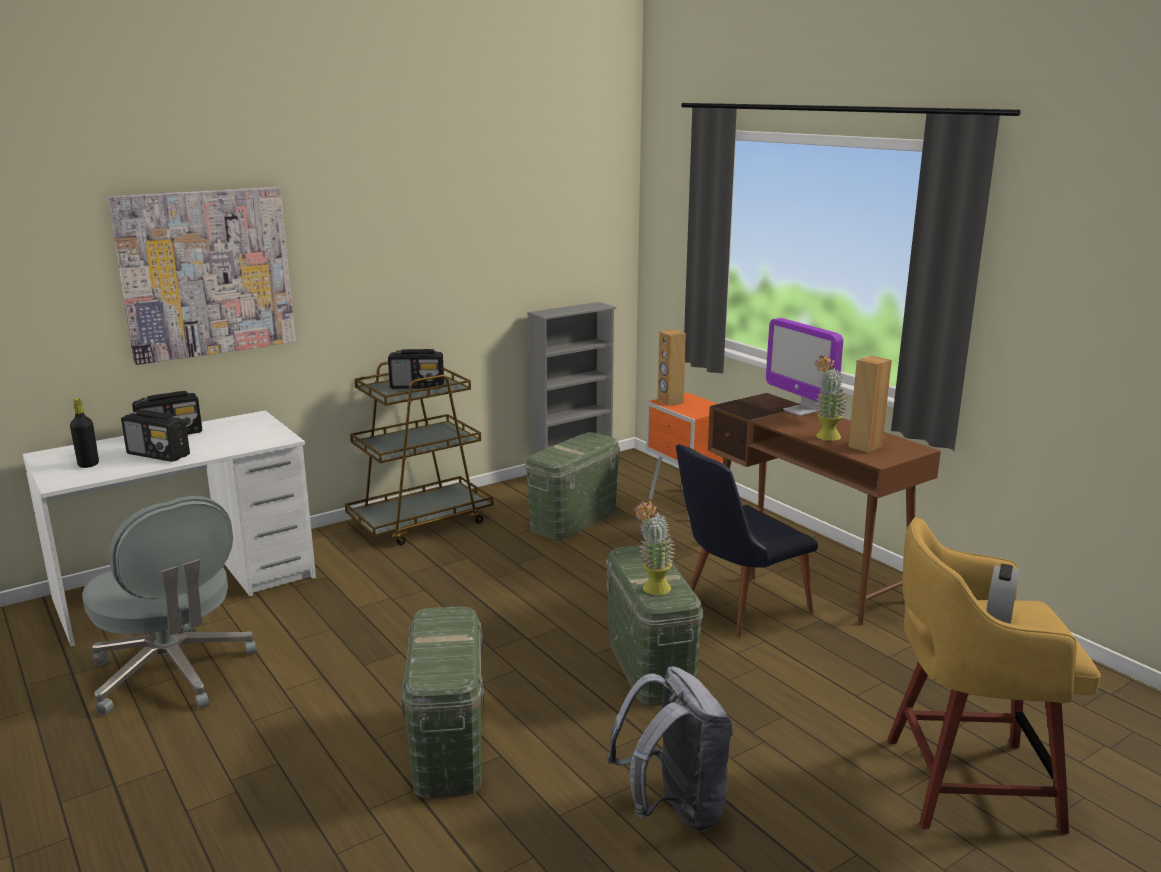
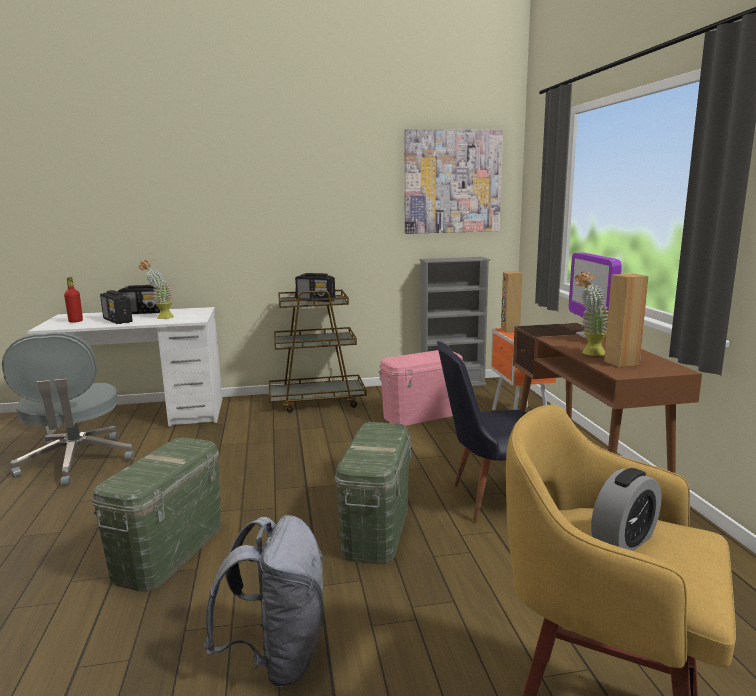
camera: 25 degrees right, 5 degrees down
black bottle [70,398,99,468] -> red bottle [64,277,83,323]
picture [108,187,296,365] -> picture moved to [404,129,503,234]
green storage box [525,432,620,540] -> pink storage box [378,350,464,426]
potted plant [634,500,676,595] -> potted plant moved to [139,260,174,319]

